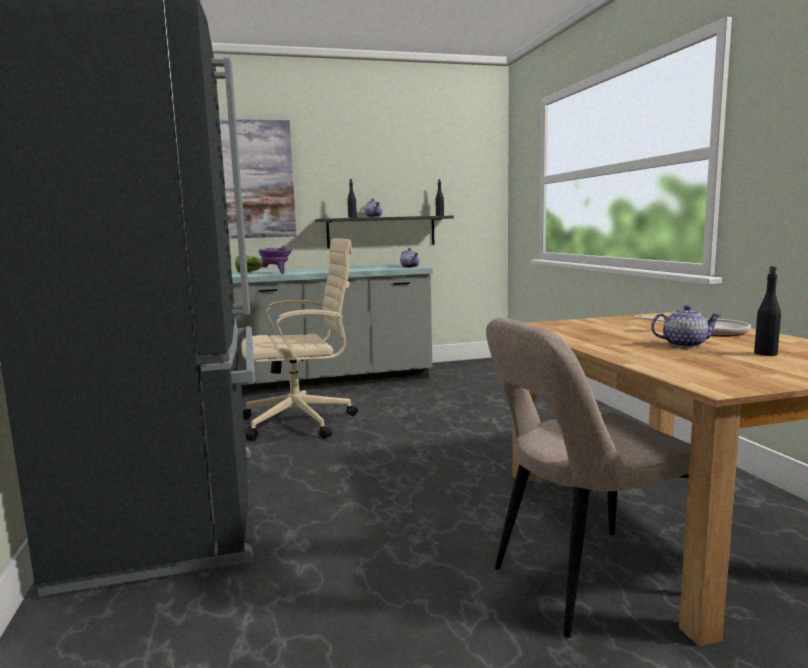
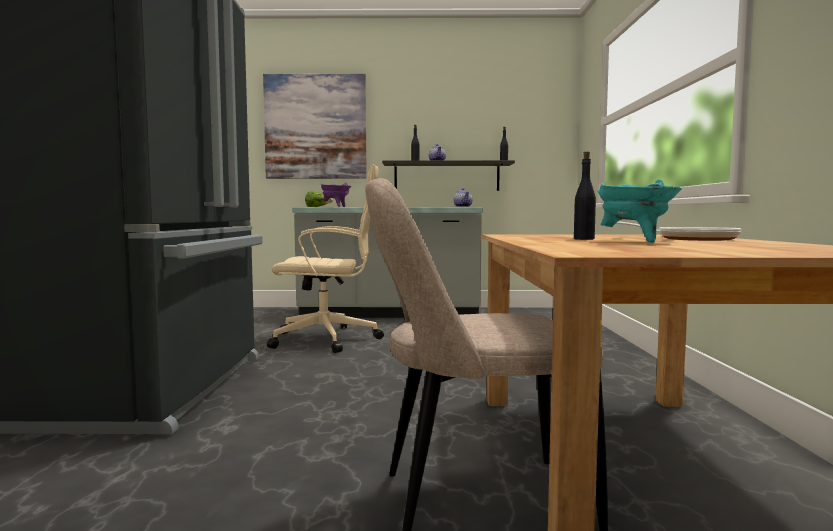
camera: 15 degrees right, 5 degrees down
teapot [651,305,721,348] -> turquoise cooking pot [597,179,682,243]
black bottle [754,266,781,356] -> black bottle moved to [574,151,596,240]

